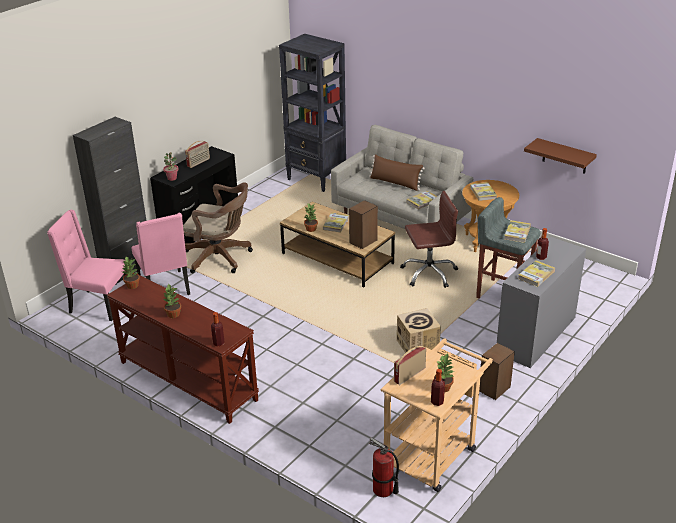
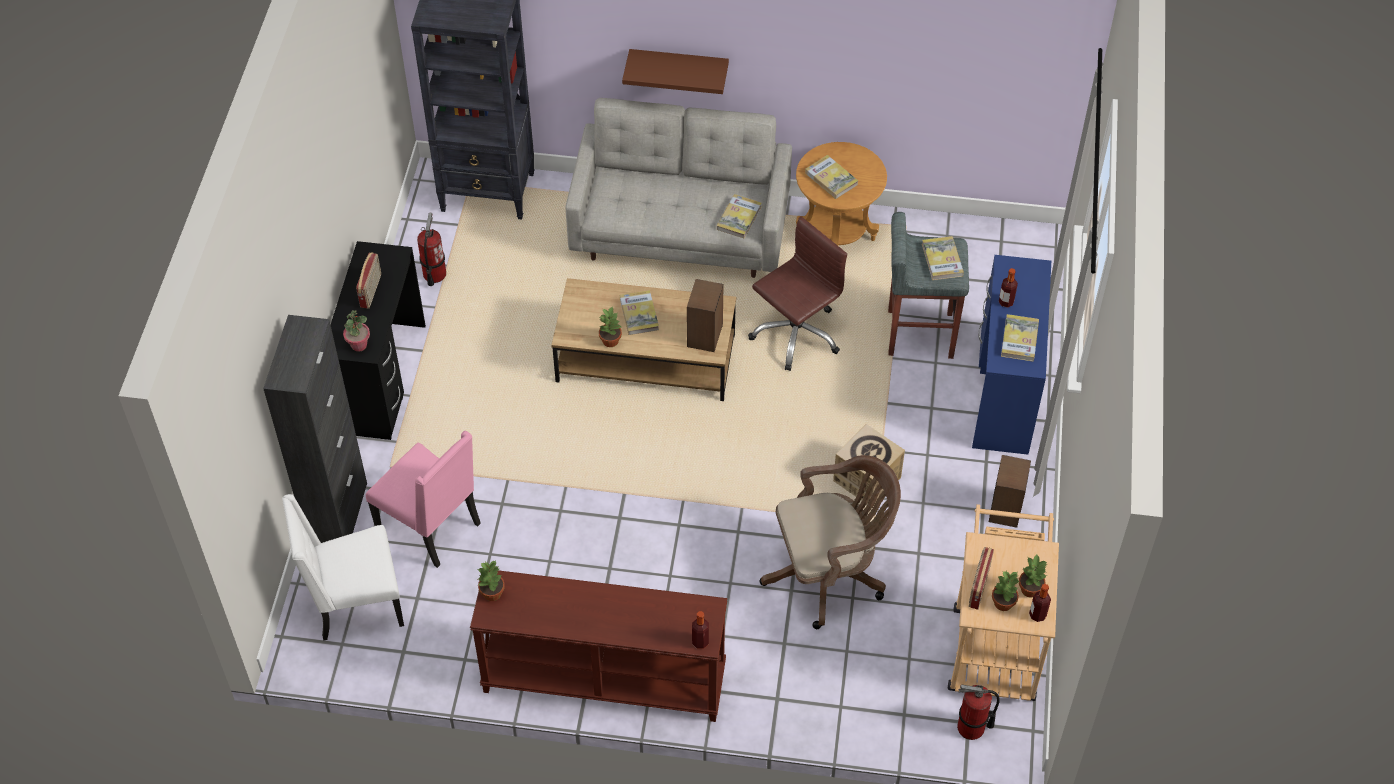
camera: 30 degrees left, 20 degrees up
pink chair [47,210,126,321] -> white chair [282,494,404,641]
potted plant [163,283,181,318] -> potted plant moved to [992,570,1019,611]
brown office chair [183,182,253,273] -> brown office chair moved to [759,455,901,629]
brown pillow [369,154,425,191] -> none
grey desk [497,237,586,368] -> blue desk [972,255,1051,455]
brown shelf [524,138,597,174] -> brown shelf moved to [622,49,729,94]
none -> fire extinguisher [417,212,446,286]

